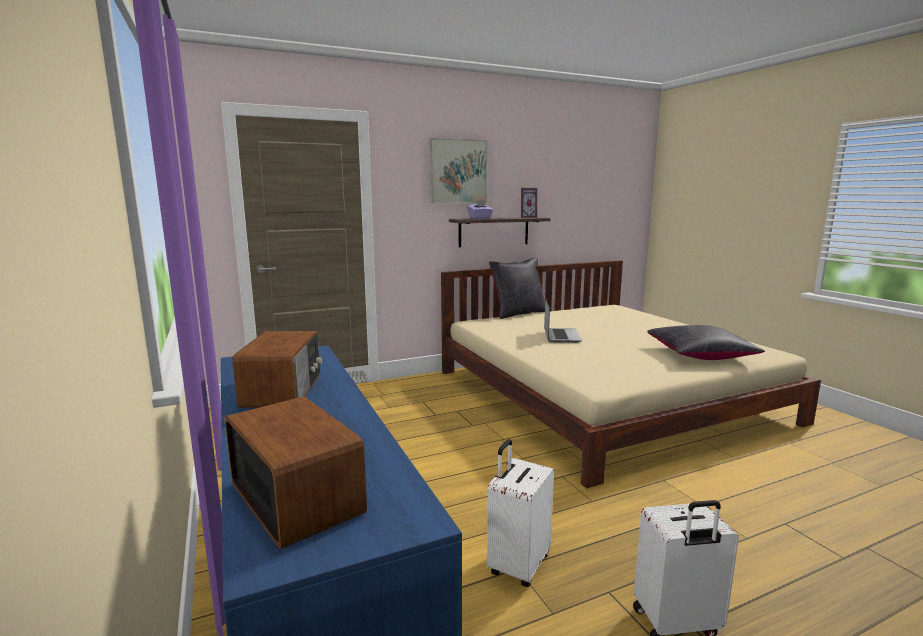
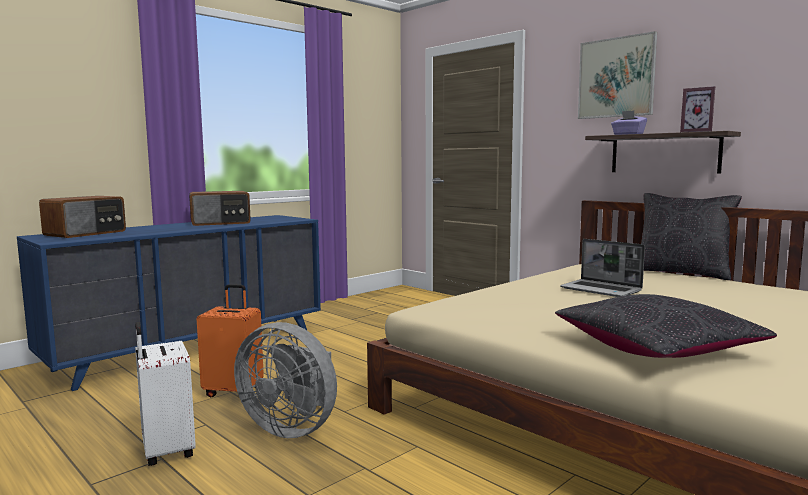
camera: 70 degrees right, 5 degrees down
white suitcase [487,439,554,587] -> orange suitcase [197,284,264,397]
laptop [544,300,582,343] -> laptop turned 60 degrees clockwise [560,239,645,297]
none -> grey fan [234,322,337,438]

